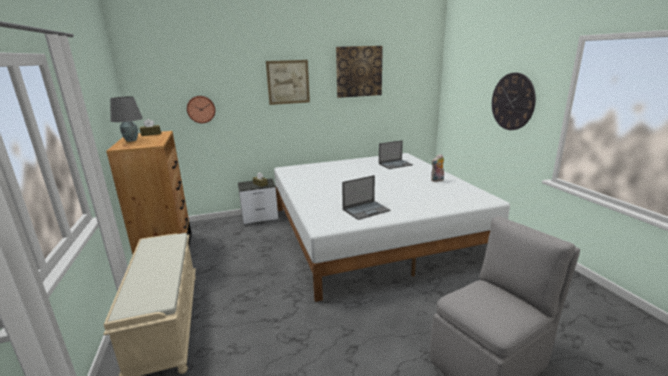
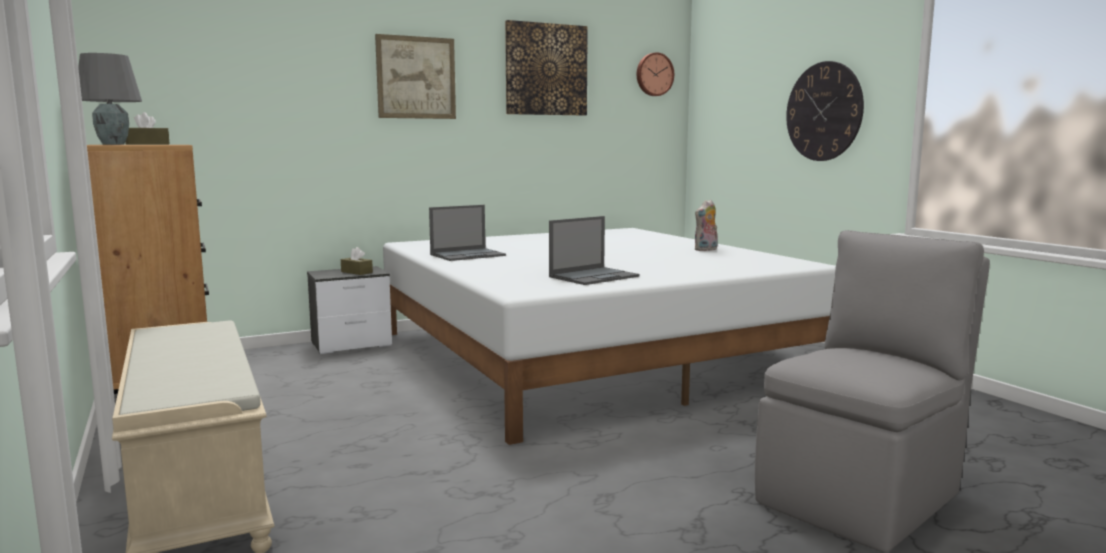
camera: 10 degrees left, 10 degrees down
wall clock [187,96,215,123] -> wall clock moved to [637,52,674,96]
laptop [379,140,413,169] -> laptop moved to [429,205,506,261]

